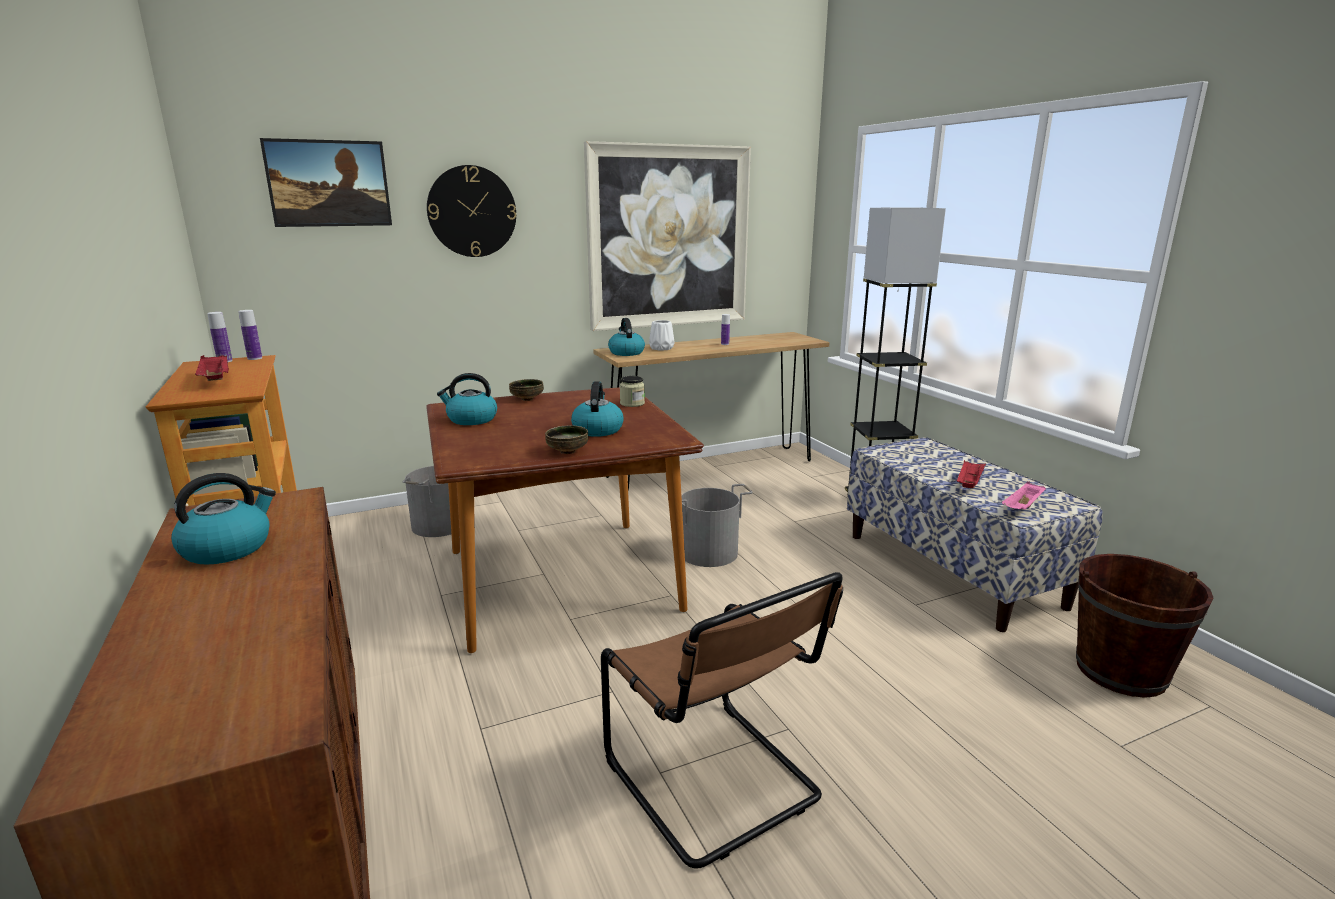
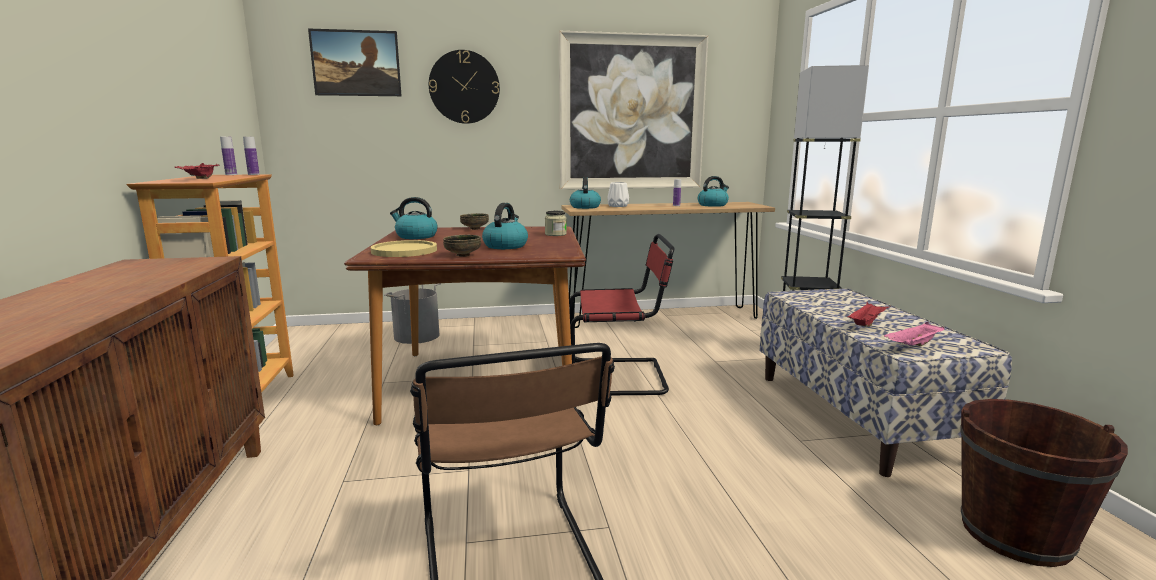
camera: 15 degrees right, 5 degrees down
kettle [171,473,276,565] -> kettle moved to [698,176,729,207]
grey bucket [667,484,753,567] -> red chair [569,234,675,395]
none -> yellow plate [371,240,437,257]

